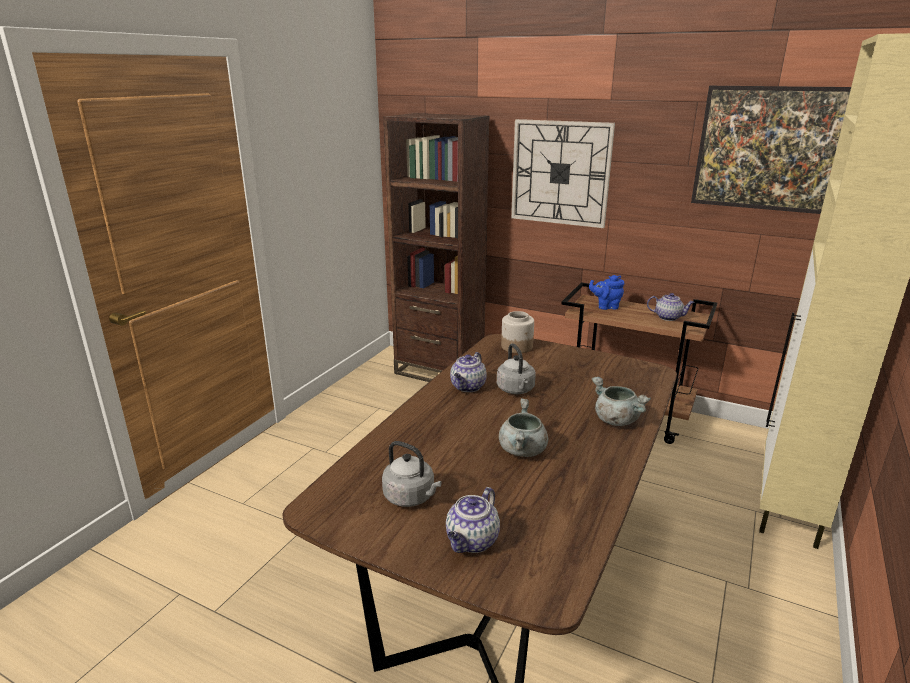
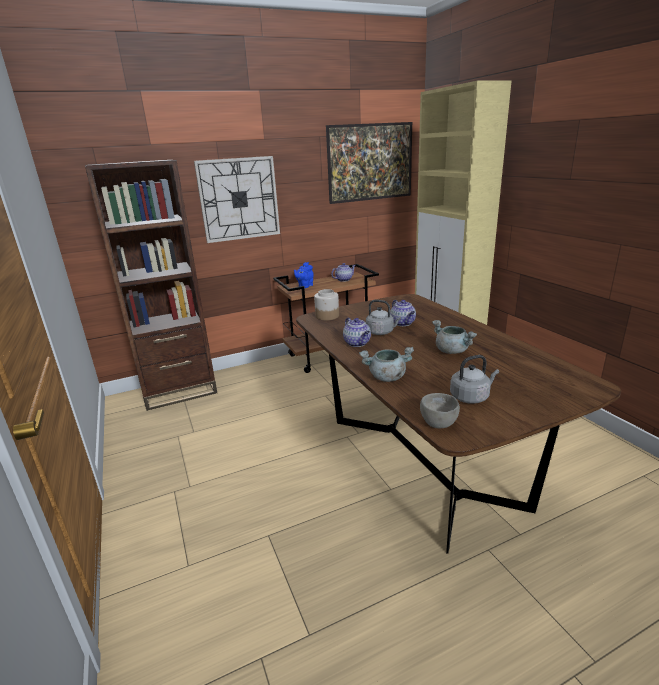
camera: 50 degrees left, 0 degrees up
teapot [446,487,500,553] -> teapot moved to [390,300,416,326]
grey cooking pot [592,377,651,426] -> grey cooking pot moved to [359,347,414,382]
none -> grey bowl [420,393,460,428]

